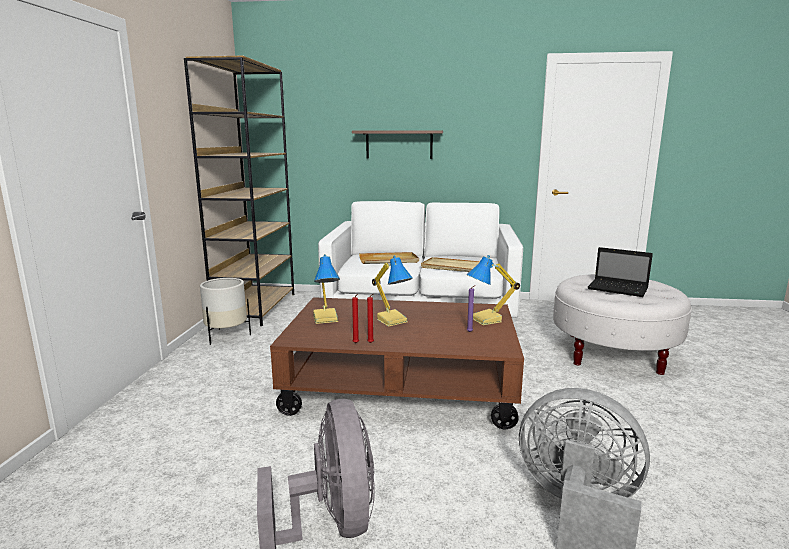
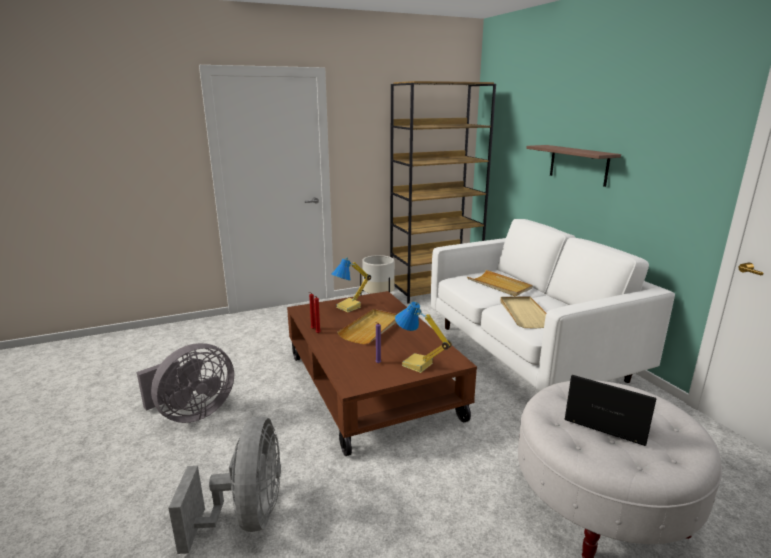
camera: 60 degrees right, 5 degrees up
table lamp [372,255,413,327] -> beige tray [337,309,397,344]
laptop [588,247,653,297] -> laptop turned 120 degrees clockwise [564,375,656,446]

